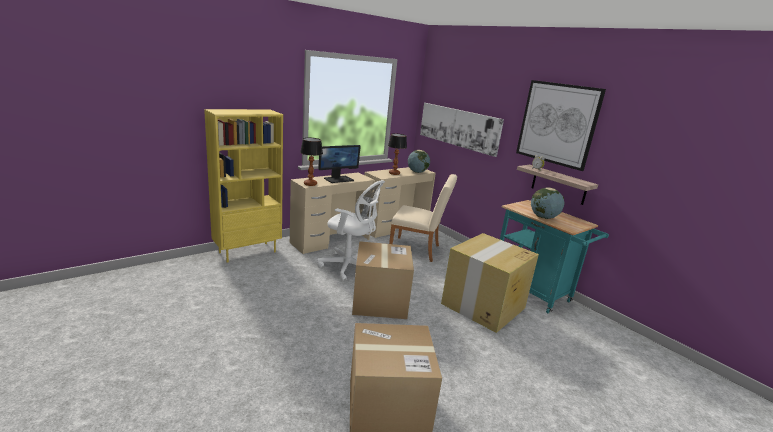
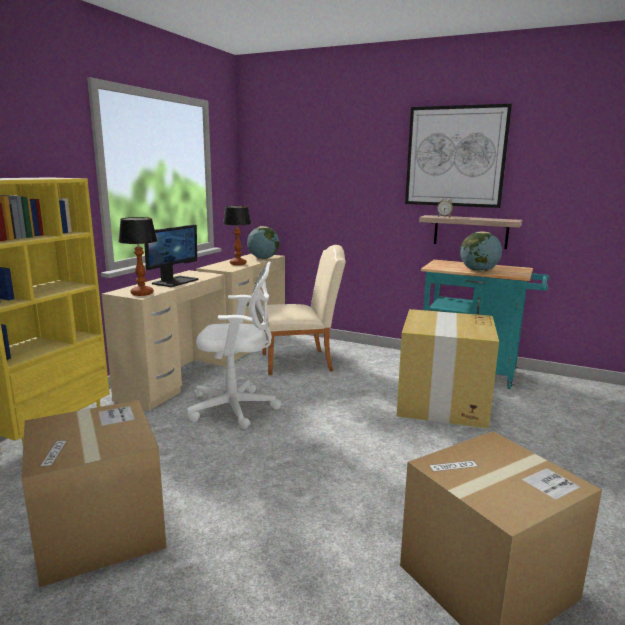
camera: 25 degrees left, 5 degrees down
cardboard box [352,241,414,319] -> cardboard box moved to [21,400,167,588]
picture [420,103,504,157] -> none

